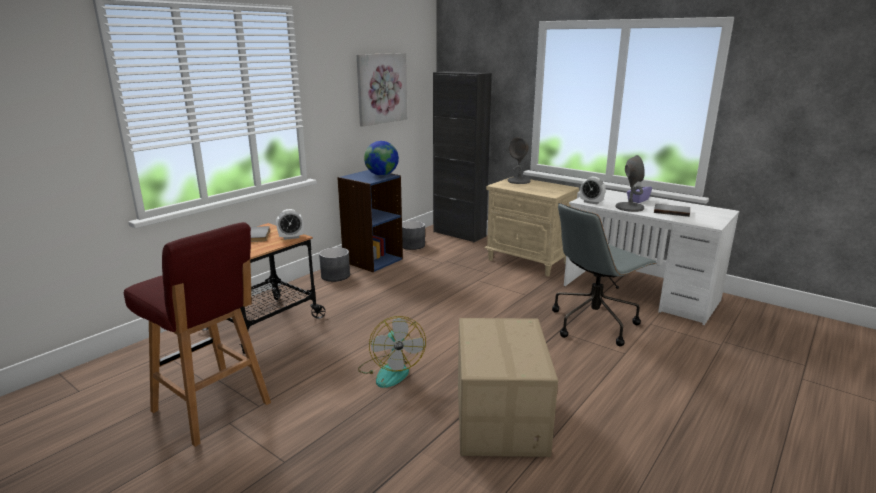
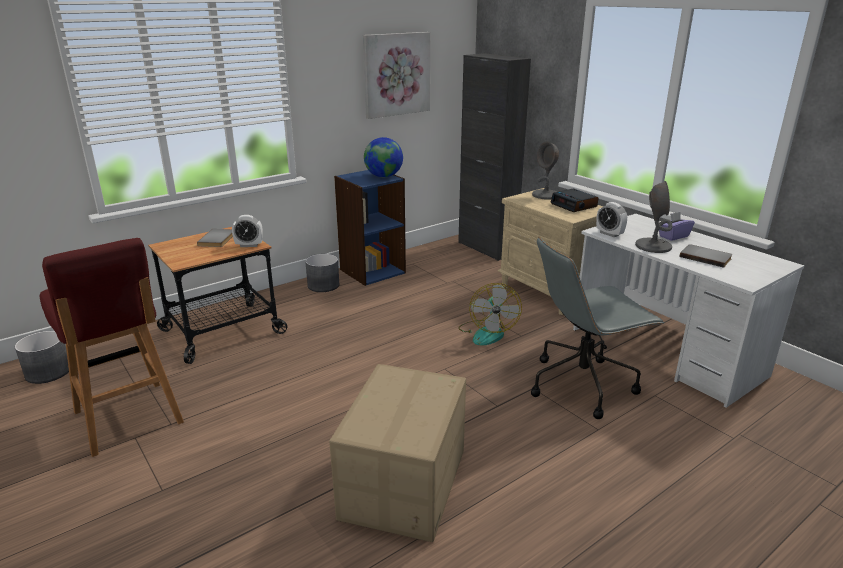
camera: 15 degrees right, 5 degrees up
fan [358,316,426,388] -> fan moved to [458,283,522,346]
grey planter [402,221,425,250] -> grey planter moved to [15,331,69,384]
none -> alarm clock [550,189,599,212]

